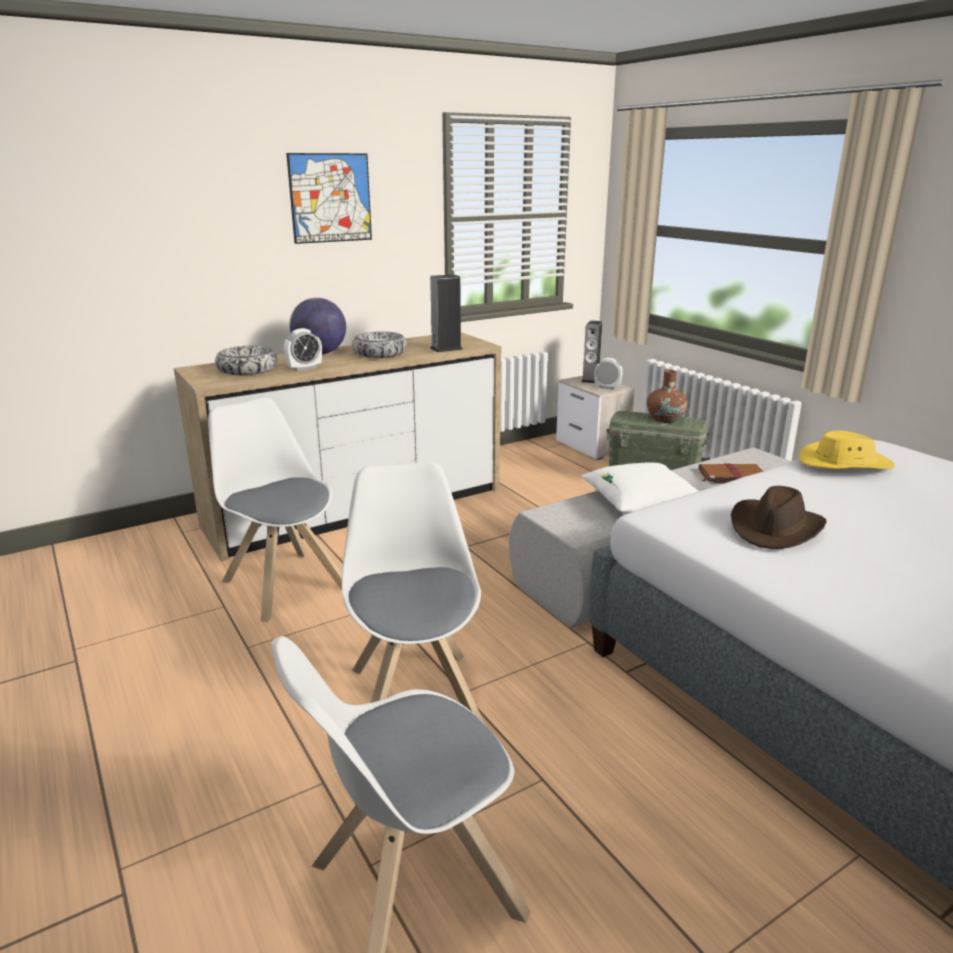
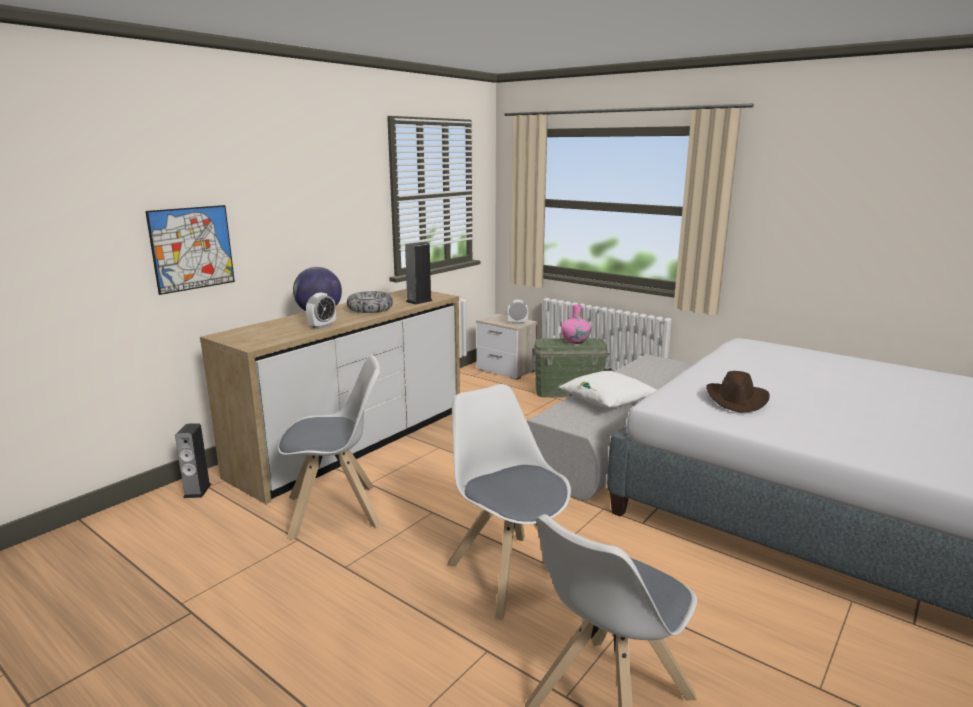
camera: 20 degrees left, 5 degrees down
chair [208,398,342,622] -> chair turned 135 degrees clockwise [278,356,381,540]
bowl [215,346,277,375] -> none
picture [286,153,372,244] -> picture moved to [145,205,235,295]
speaker [582,321,602,383] -> speaker moved to [175,423,211,498]
brown vase [647,370,688,423] -> pink vase [561,304,591,344]
brown book [699,464,763,484] -> none
yellow hat [799,431,895,469] -> none

